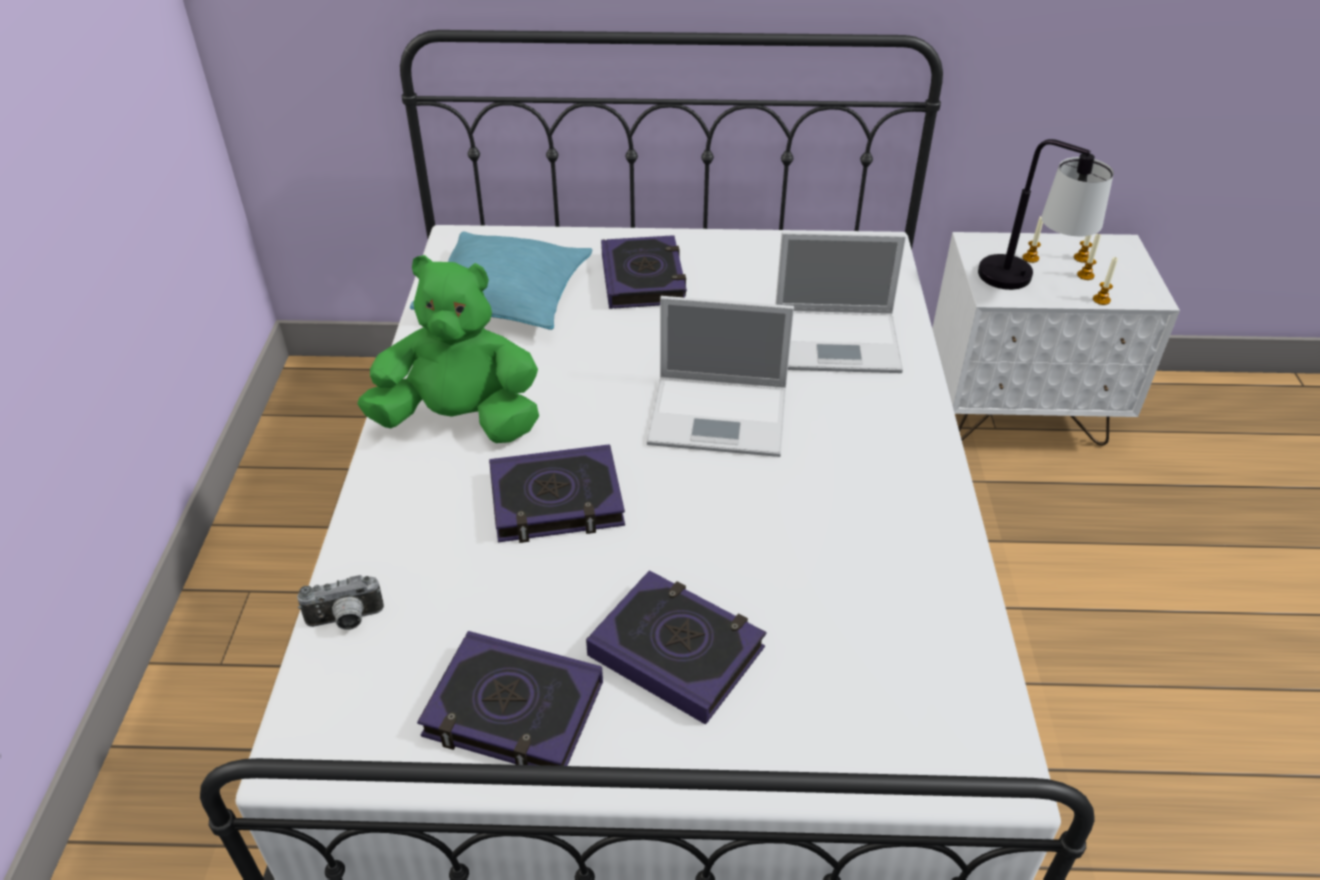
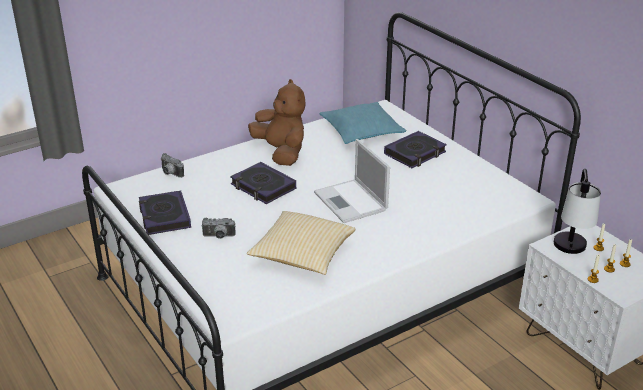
camera: 55 degrees right, 10 degrees down
green plush toy [357,255,539,443] -> brown plush toy [248,79,306,166]
book [586,570,766,724] -> camera [202,218,236,239]
laptop [775,232,906,373] -> none
none -> pillow [247,211,356,275]

